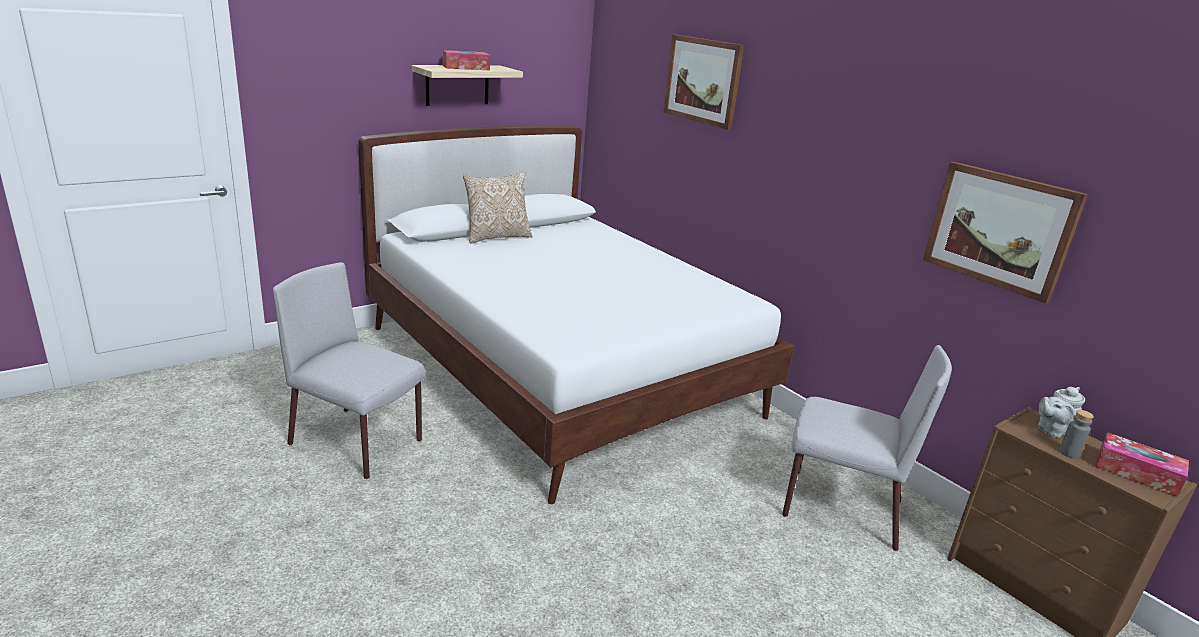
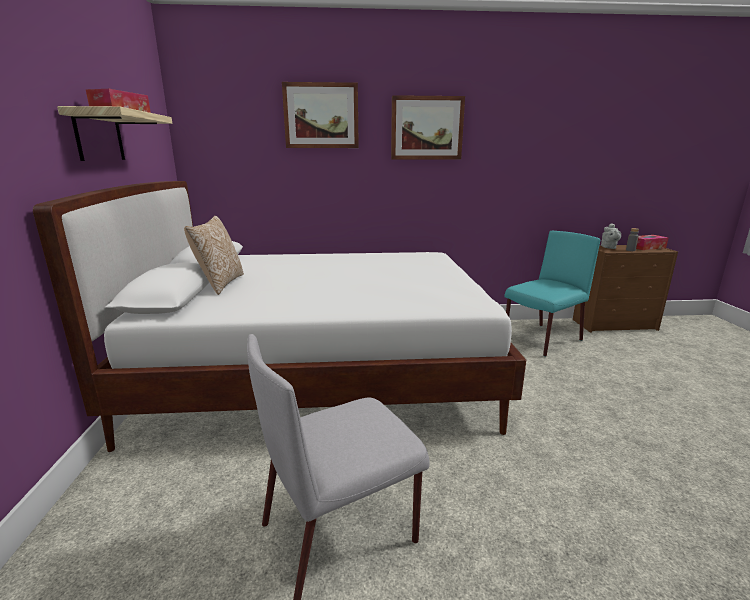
camera: 55 degrees left, 5 degrees down
grey chair [782,345,952,551] -> turquoise chair [505,231,601,357]
picture [923,162,1088,304] -> picture moved to [391,95,465,159]

